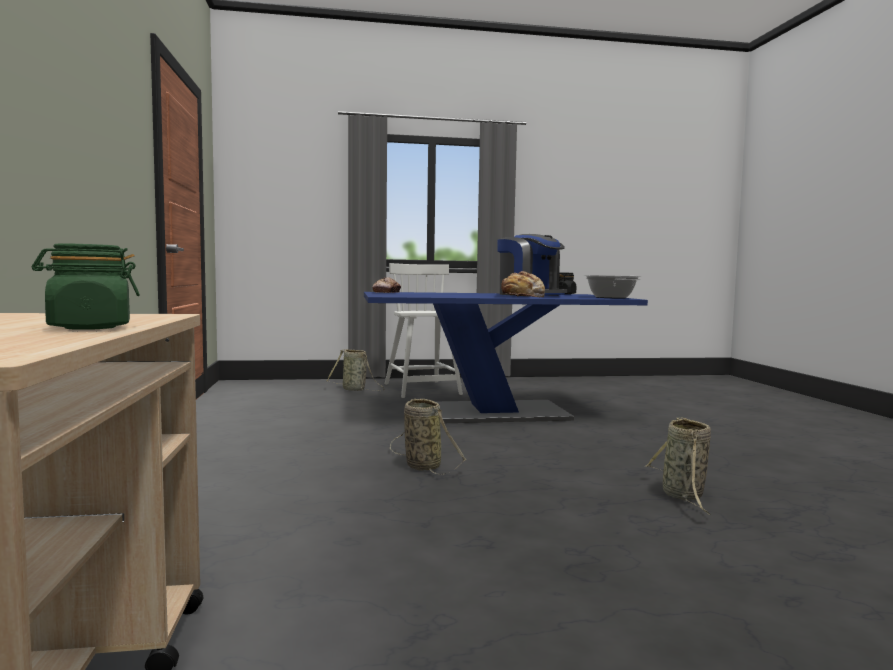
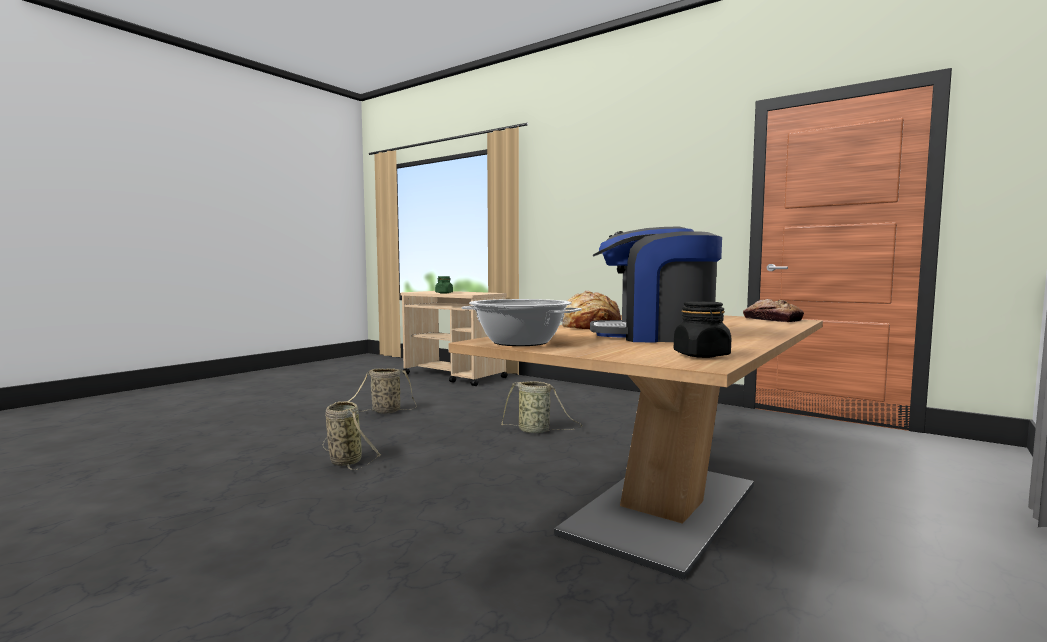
camera: 135 degrees right, 0 degrees up
basket [327,349,383,391] -> basket moved to [348,368,417,414]
blue dining table [364,292,648,424] -> brown dining table [448,315,823,580]
white chair [385,263,463,398] -> none

